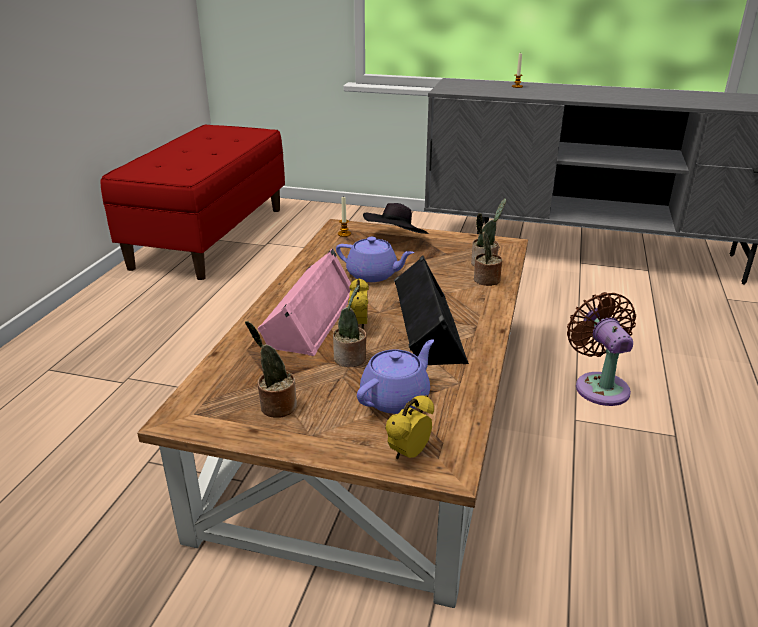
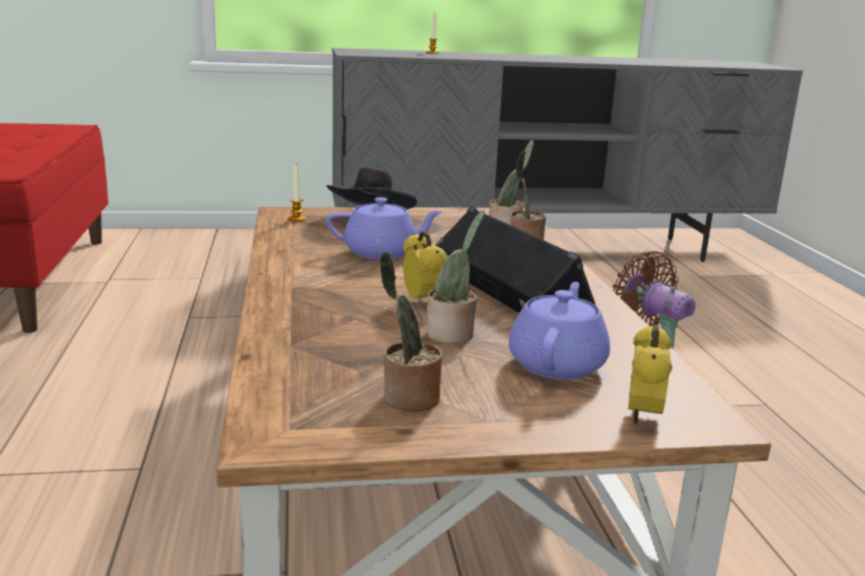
camera: 25 degrees left, 10 degrees down
pink speaker [257,248,351,356] -> none

